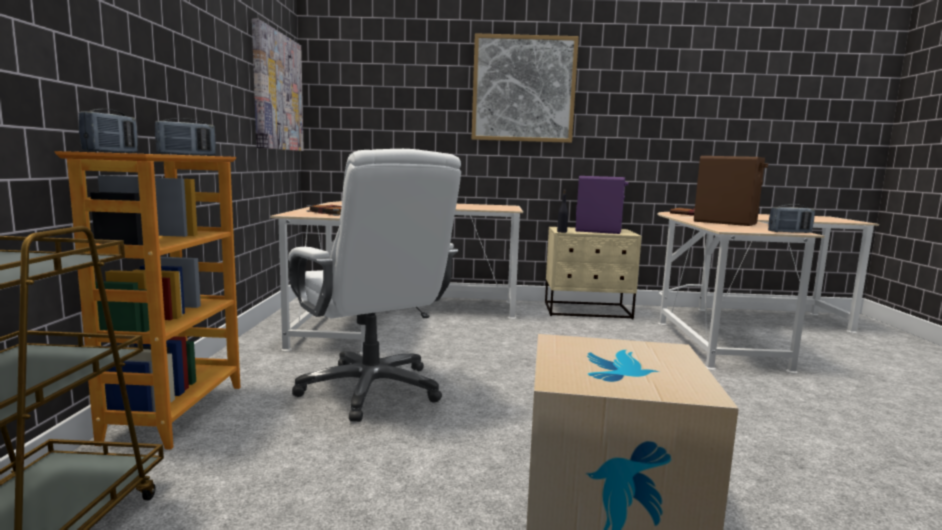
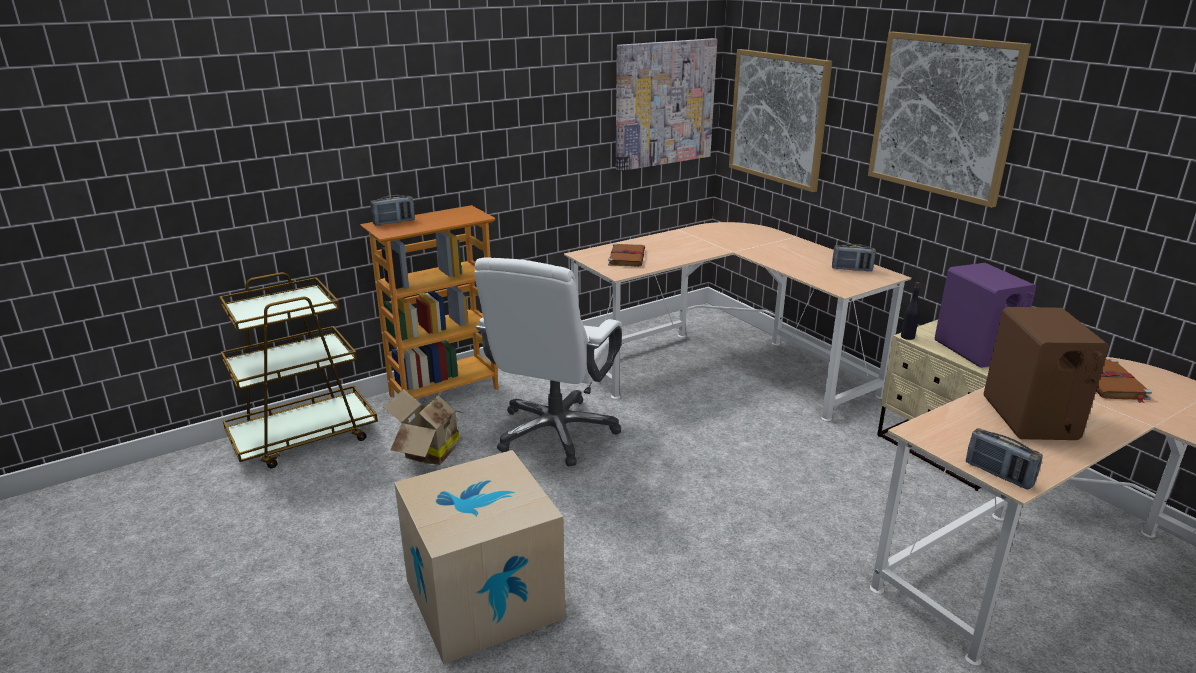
camera: 55 degrees right, 15 degrees up
radio [155,118,216,155] -> radio moved to [832,244,876,271]
none -> cardboard box [384,389,464,465]
none -> picture [729,49,832,192]

